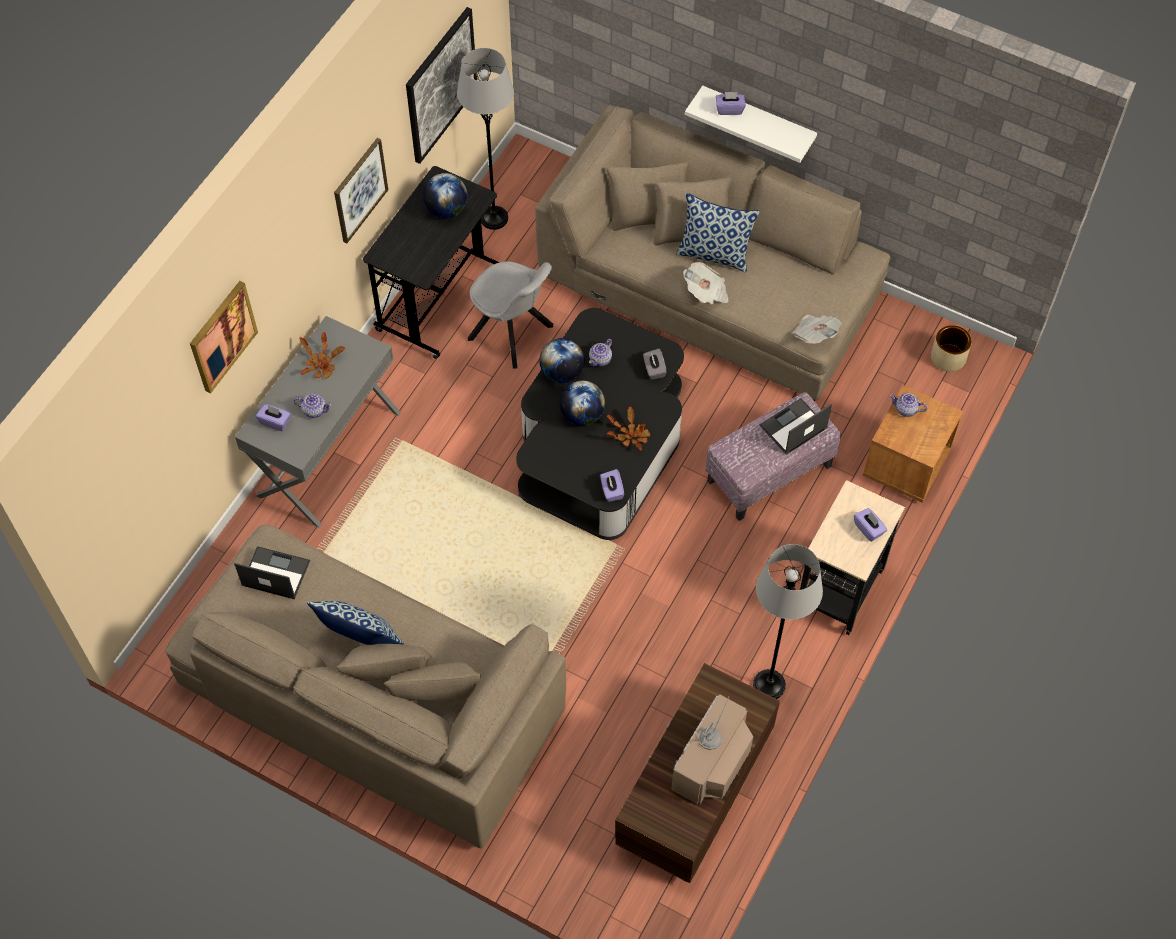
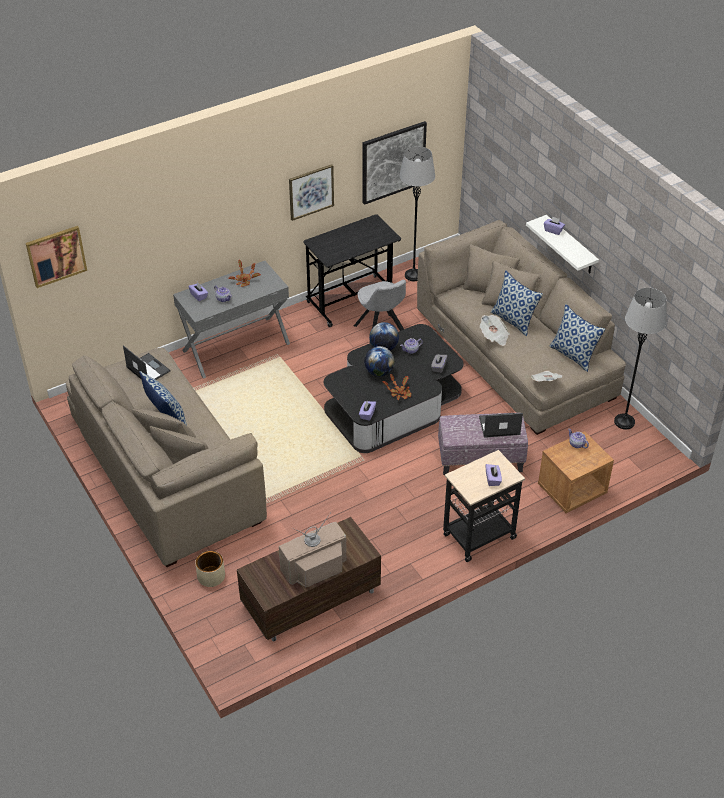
camera: 30 degrees right, 15 degrees down
picture [190,281,258,394] -> picture moved to [26,226,87,288]
globe [423,173,468,218] -> none
grey floor lamp [753,544,823,699] -> grey floor lamp moved to [614,288,666,430]
beige planter [931,325,972,372] -> beige planter moved to [195,551,225,587]
none -> pillow [550,304,605,372]

